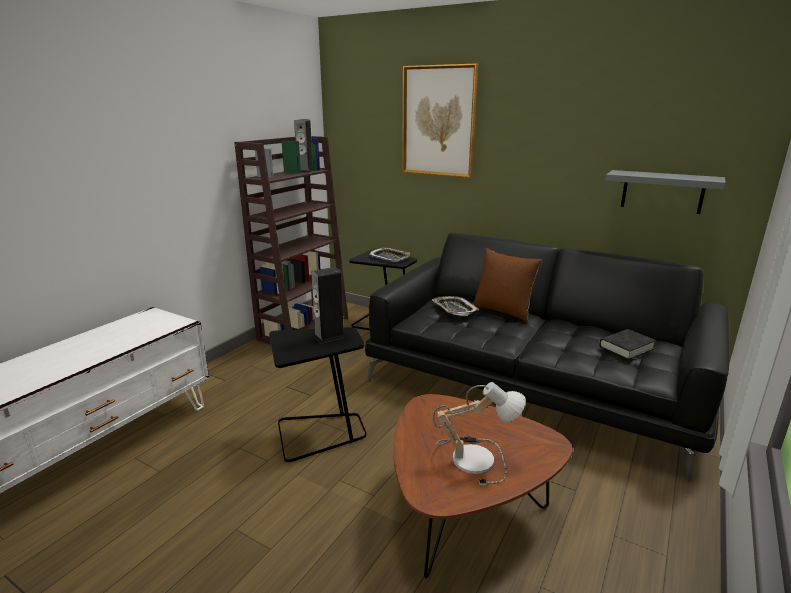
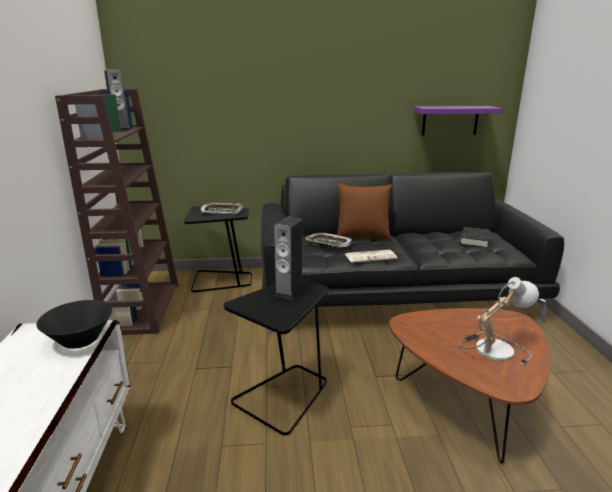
camera: 35 degrees left, 0 degrees up
picture [402,63,478,178] -> none
grey shelf [605,170,726,214] -> purple shelf [414,106,503,135]
none -> black bowl [36,300,112,349]
none -> newspaper [345,250,397,263]

